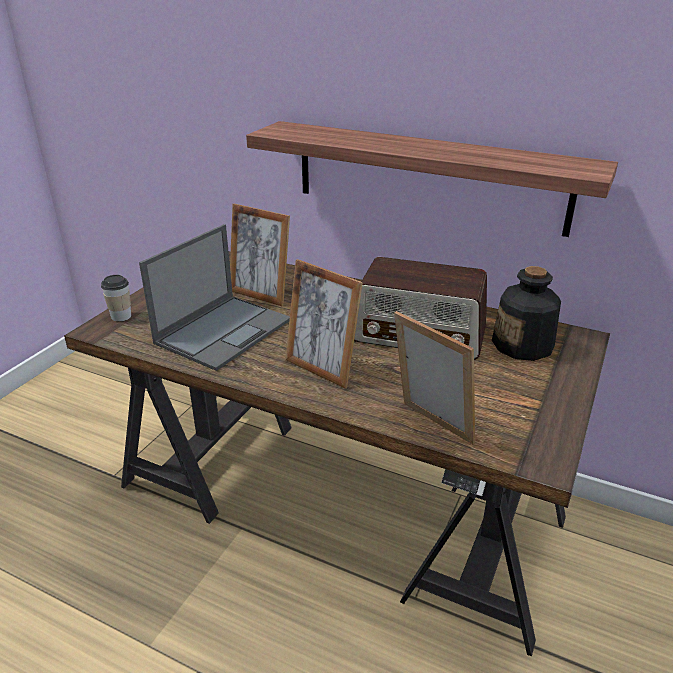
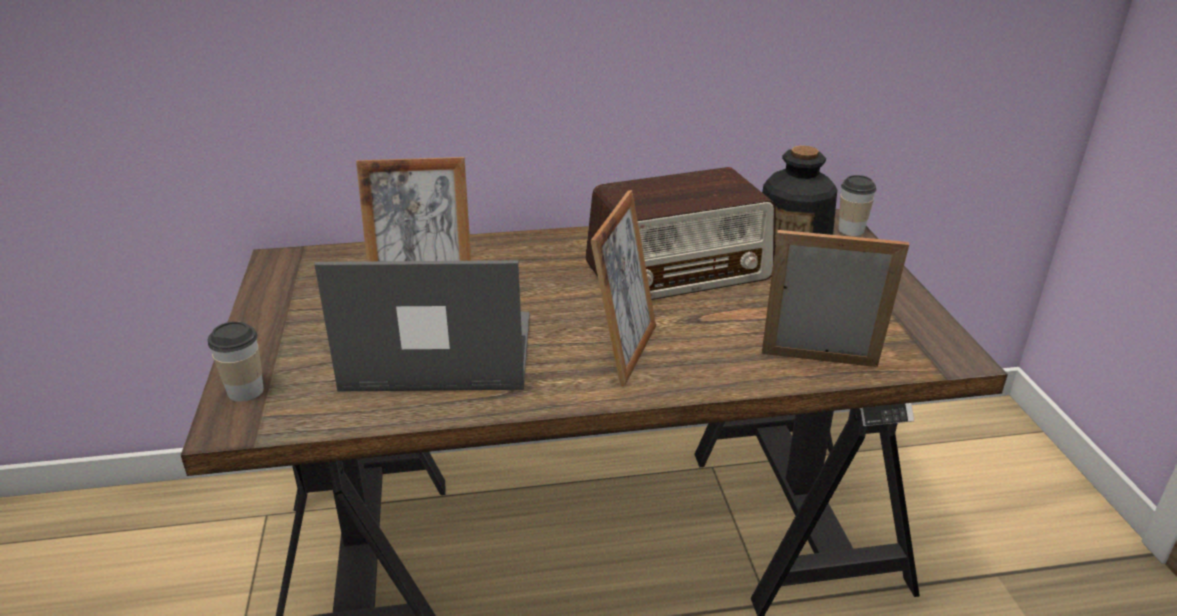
camera: 35 degrees left, 0 degrees up
laptop [139,224,290,371] -> laptop turned 90 degrees counterclockwise [314,260,530,391]
shelf [246,121,618,237] -> none
picture frame [285,259,363,389] -> picture frame turned 75 degrees counterclockwise [590,190,656,386]
none -> cup [839,175,877,236]

